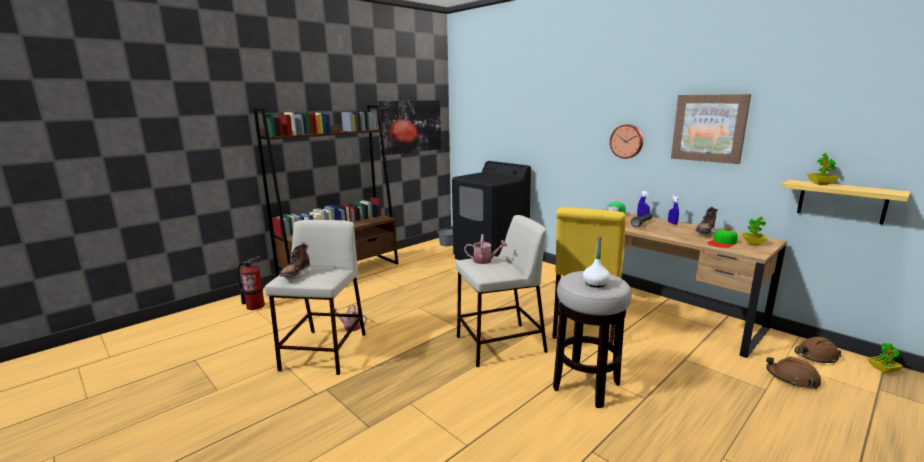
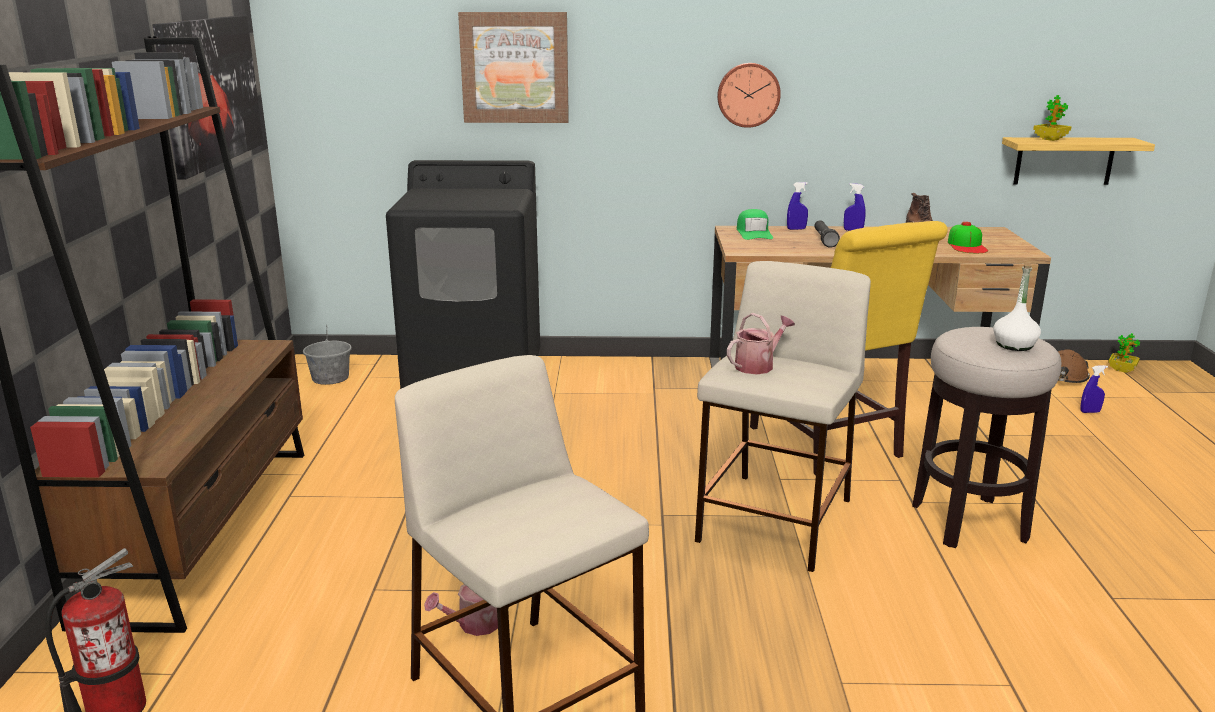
camera: 45 degrees left, 5 degrees up
brown boot [280,242,310,279] -> none
picture [671,94,751,164] -> picture moved to [458,12,569,123]
potted plant [742,216,767,246] -> none
brown hard hat [766,356,821,389] -> blue spray bottle [1080,365,1108,413]

